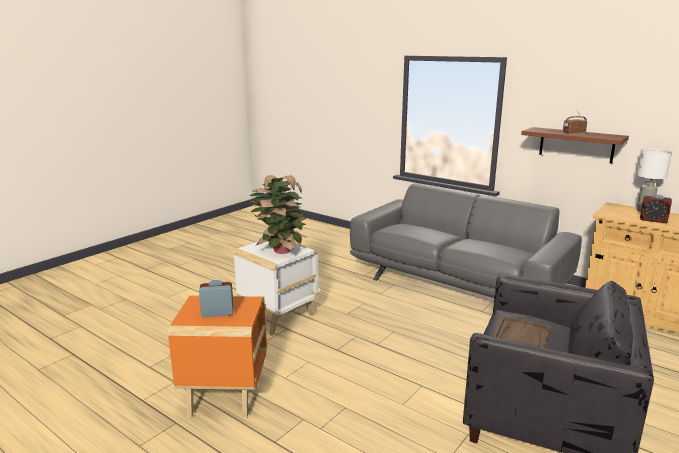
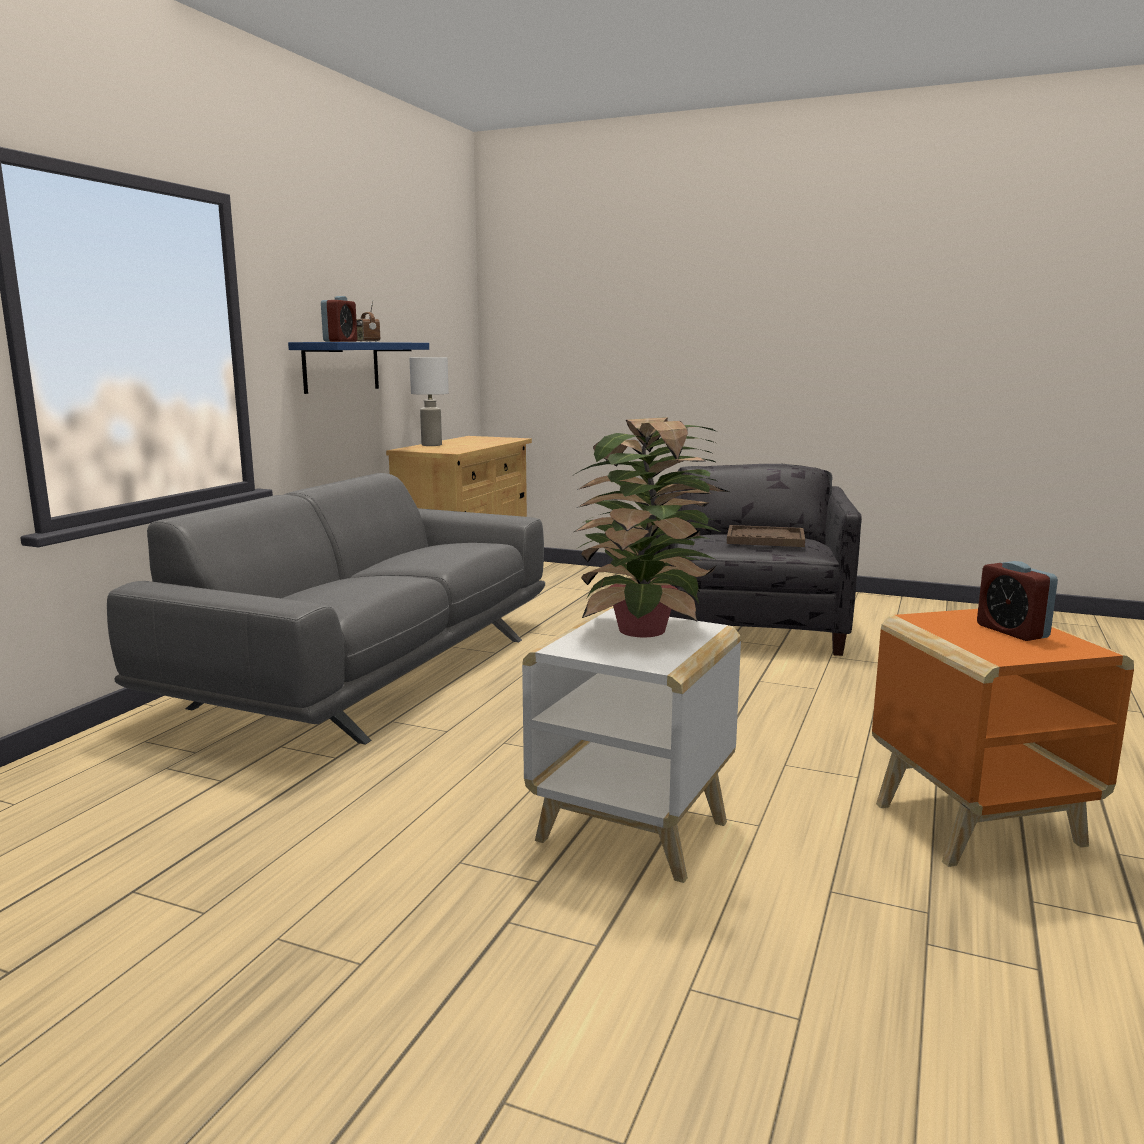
camera: 105 degrees left, 5 degrees down
brown shelf [521,127,629,163] -> blue shelf [288,342,429,394]
alarm clock [640,195,672,223] -> alarm clock moved to [321,296,358,342]

